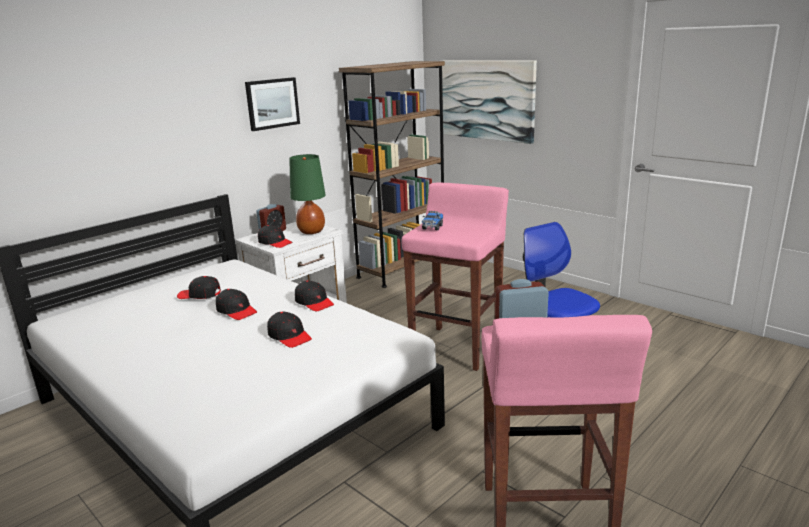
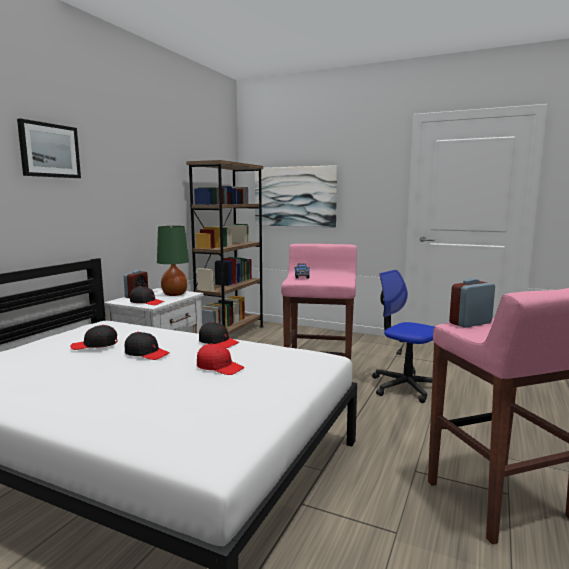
camera: 20 degrees left, 10 degrees down
picture [245,77,300,131] -> picture moved to [17,118,81,178]
black cap [267,312,312,348] -> red cap [197,343,244,375]

